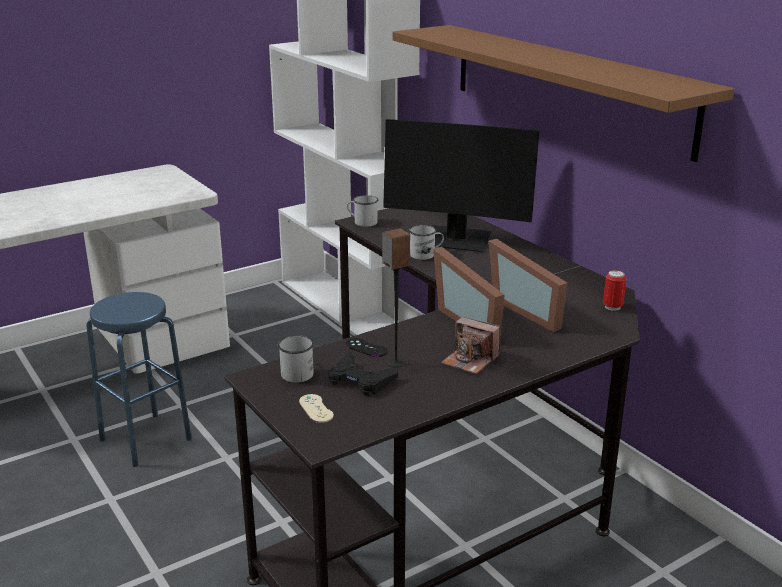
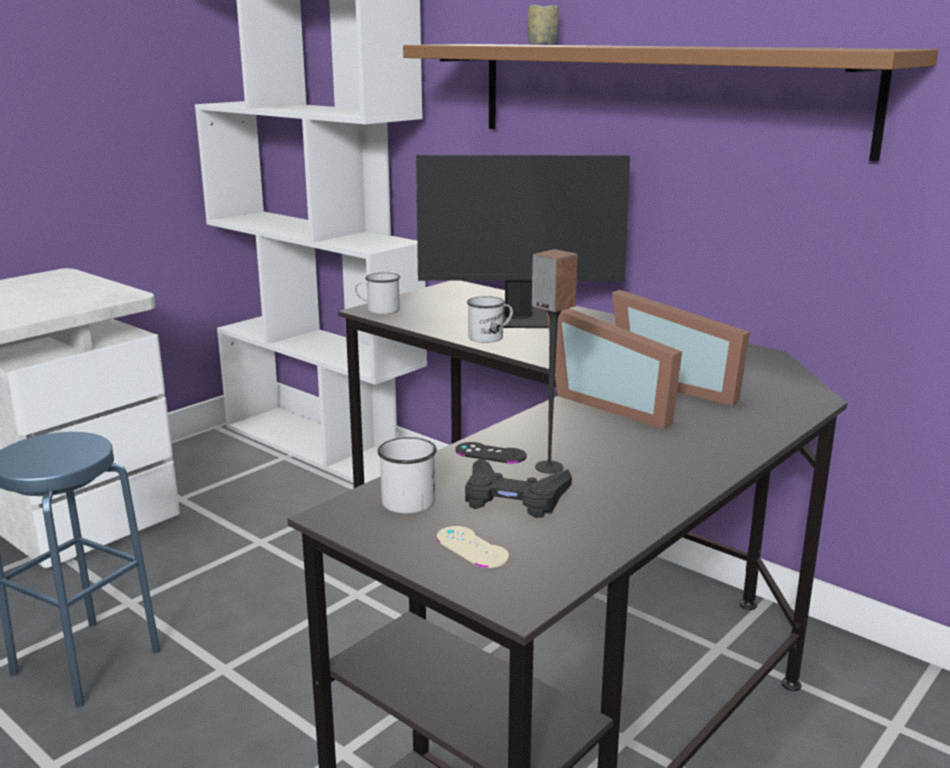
camera: 15 degrees left, 5 degrees down
camera [441,317,501,374] -> none
can [603,270,626,311] -> none
none -> cup [527,5,558,45]

